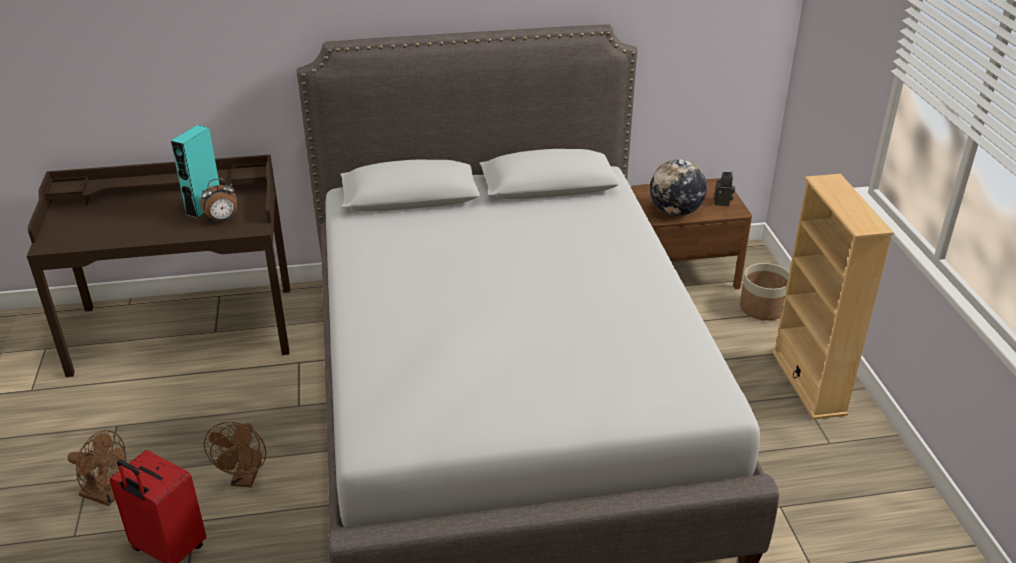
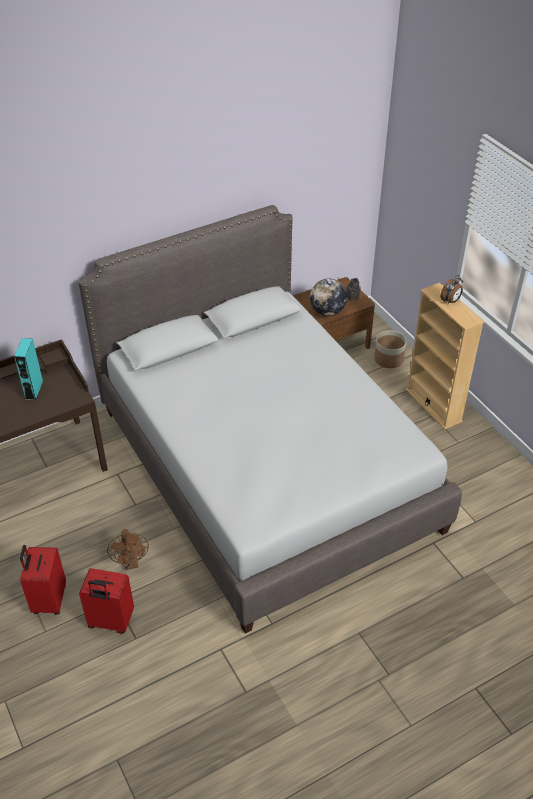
camera: 20 degrees left, 10 degrees up
brown fan [67,430,126,506] -> red suitcase [20,545,66,614]
alarm clock [200,178,237,223] -> alarm clock moved to [440,275,463,305]

